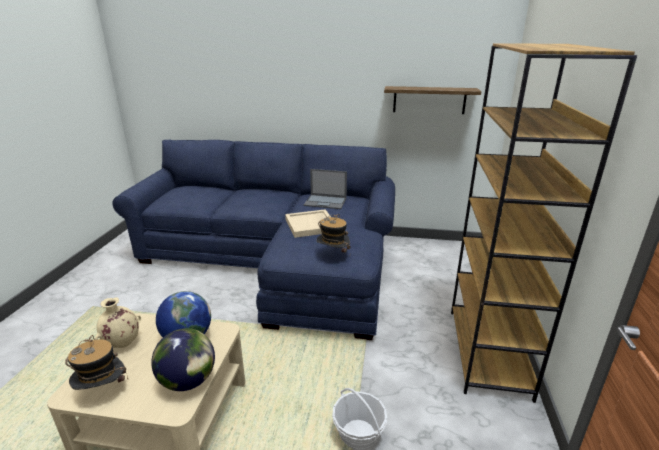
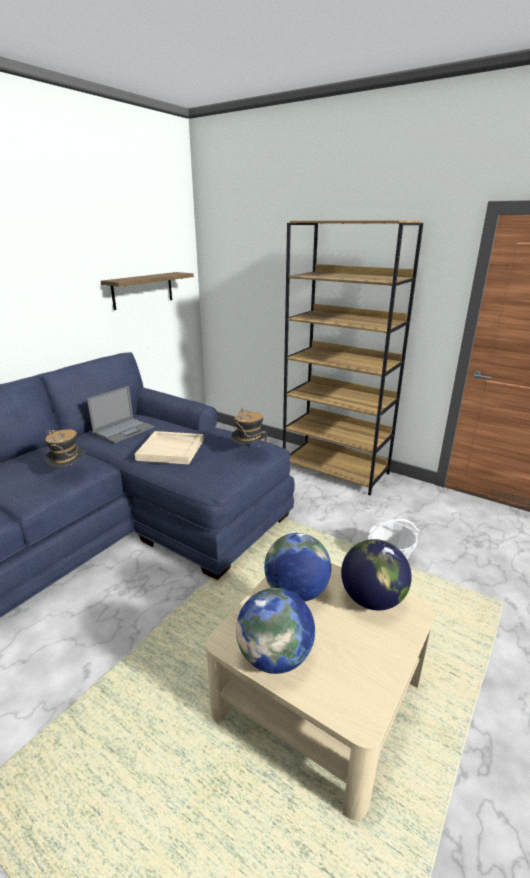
camera: 65 degrees left, 0 degrees up
hat [65,335,128,390] -> hat moved to [44,429,86,468]
beige vase [95,298,141,348] -> globe [236,588,315,674]

